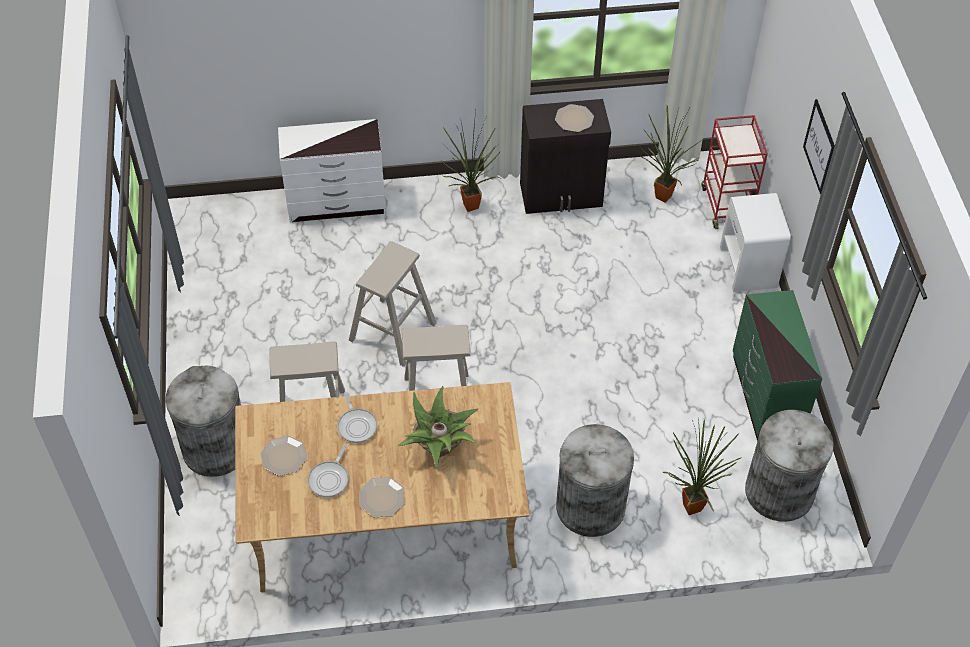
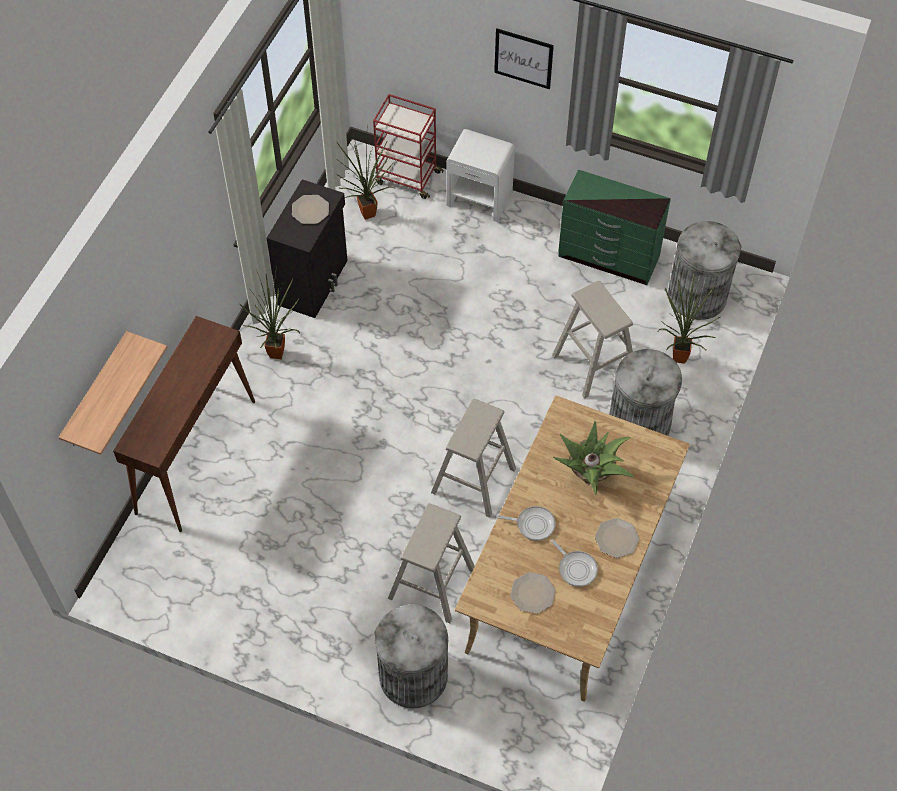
camera: 60 degrees left, 5 degrees up
white dresser [278,119,386,222] -> brown console table [113,316,255,532]
beige stool [349,241,437,367] -> beige stool moved to [552,281,633,399]
none -> shelf [58,331,167,455]

